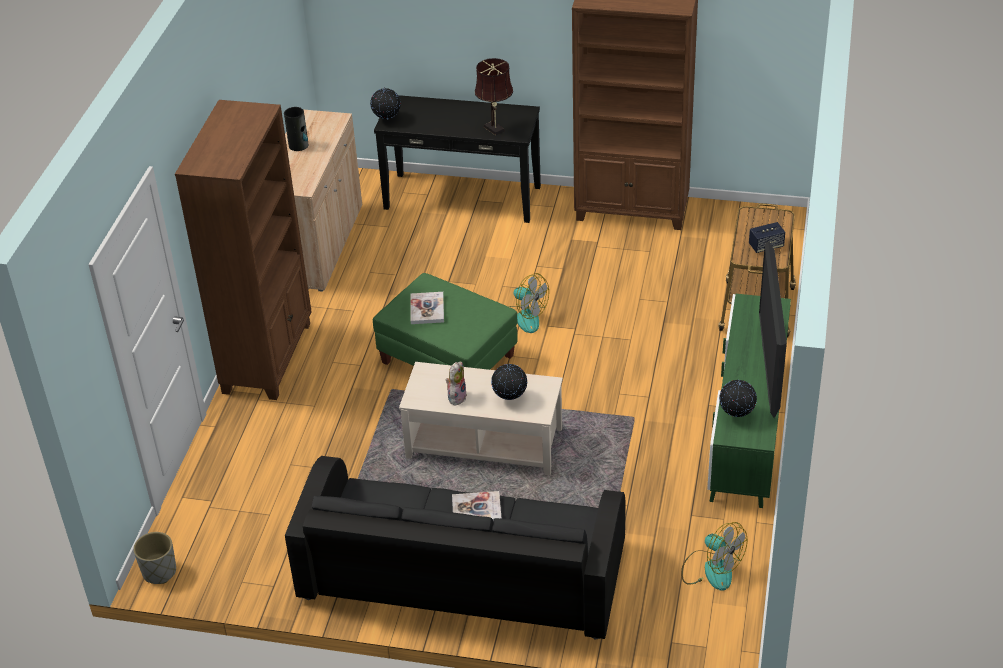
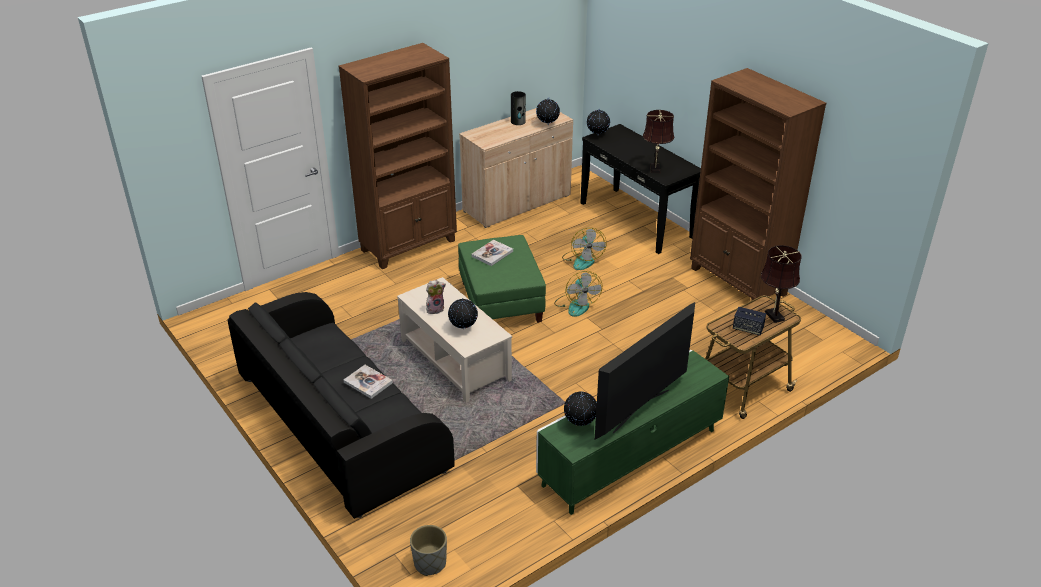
camera: 40 degrees right, 5 degrees down
grey planter [133,532,176,584] -> grey planter moved to [410,525,447,576]
fan [681,522,747,591] -> fan moved to [562,228,607,270]
none -> globe [536,98,560,124]
none -> brown table lamp [761,245,802,323]

